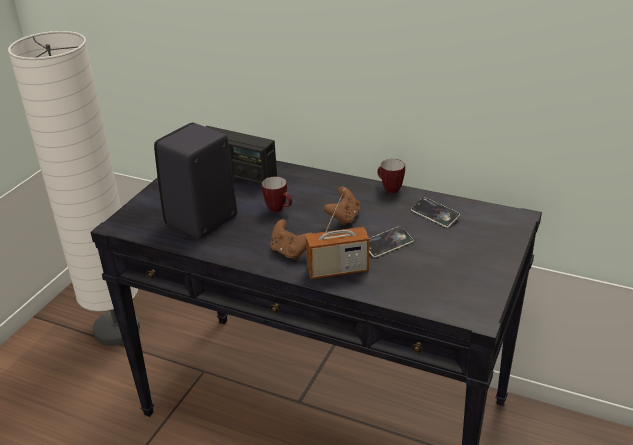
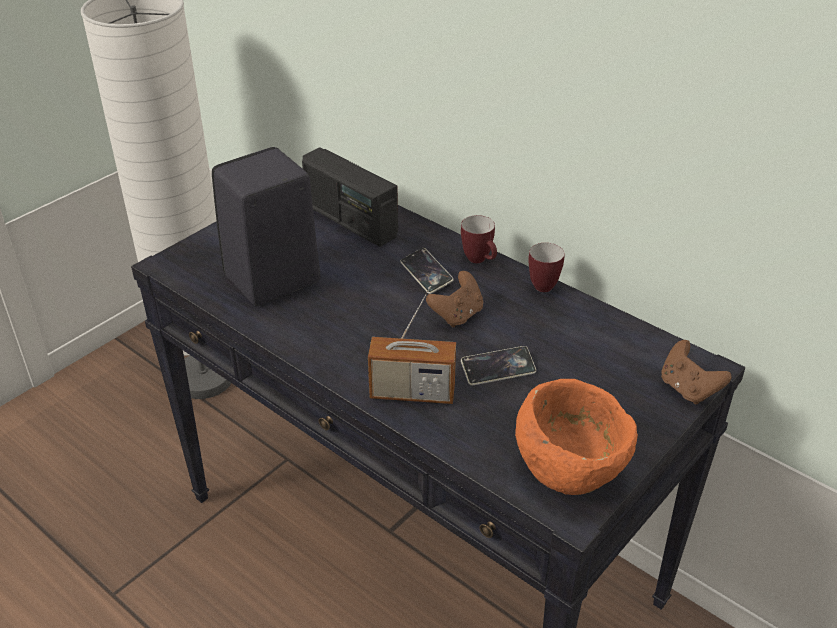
camera: 15 degrees right, 5 degrees up
mug [262,176,292,212] -> mug moved to [461,215,497,263]
brown game controller [270,219,313,260] -> brown game controller moved to [661,340,732,404]
phone [411,197,460,228] -> phone moved to [400,248,454,294]
none -> orange bowl [515,379,638,495]

